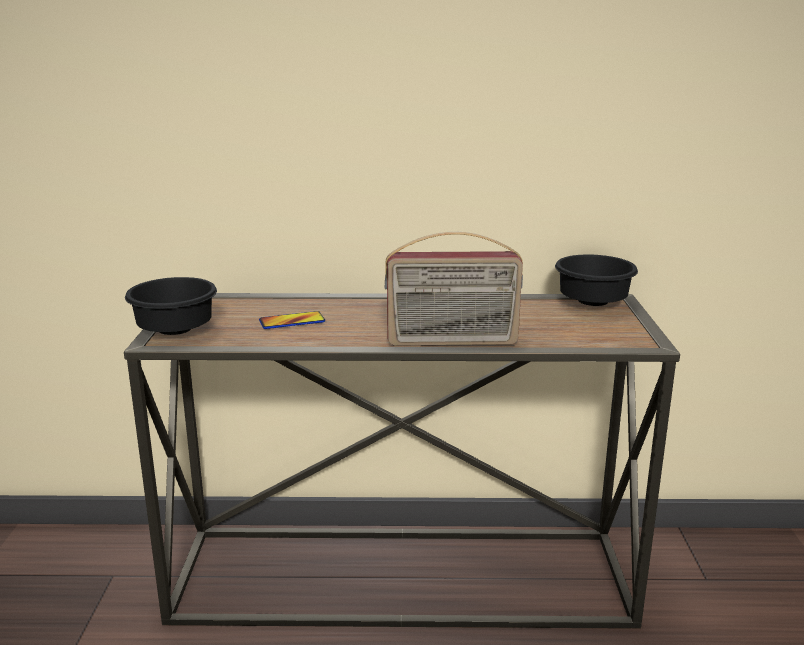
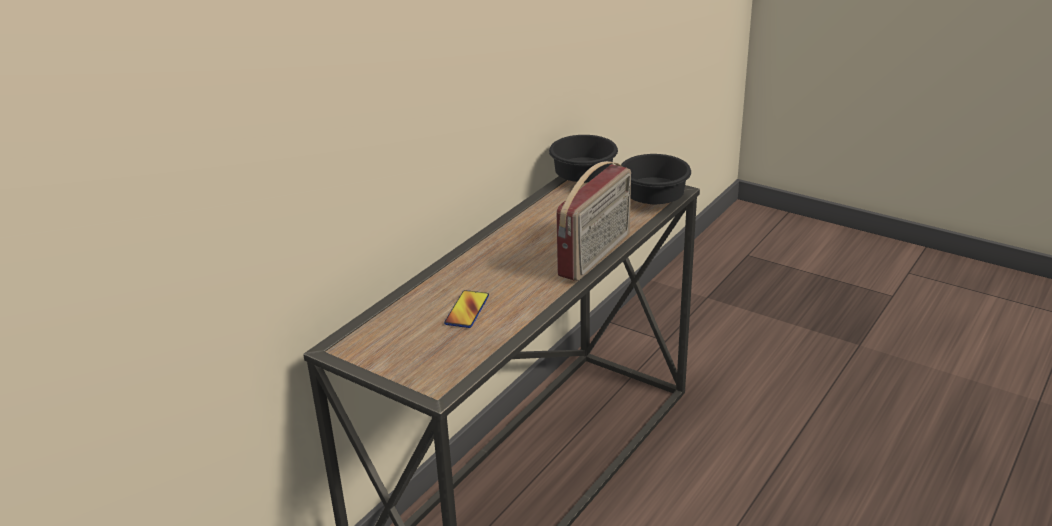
camera: 55 degrees left, 10 degrees up
black bowl [125,277,217,335] -> black bowl moved to [621,154,691,204]

